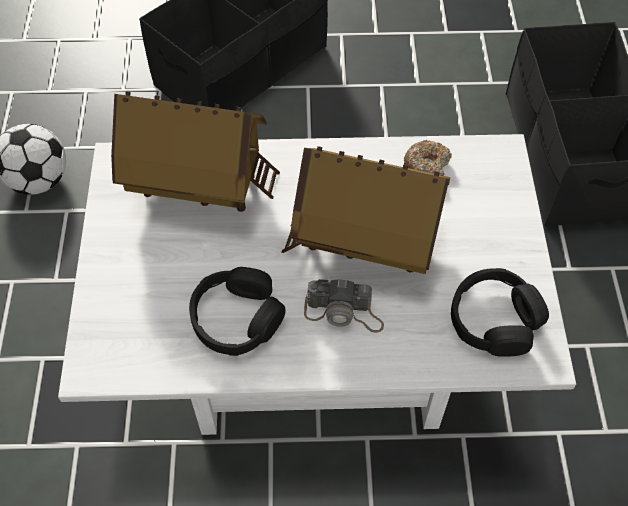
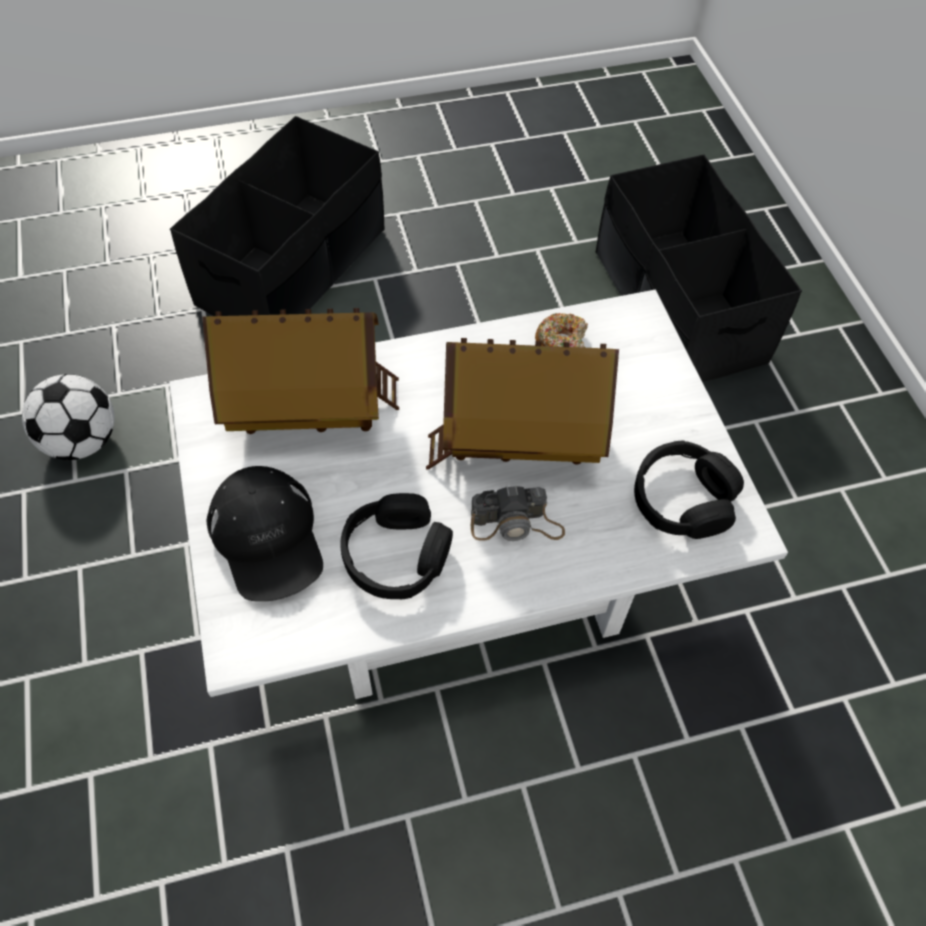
camera: 15 degrees left, 0 degrees up
none -> black cap [207,466,323,602]

